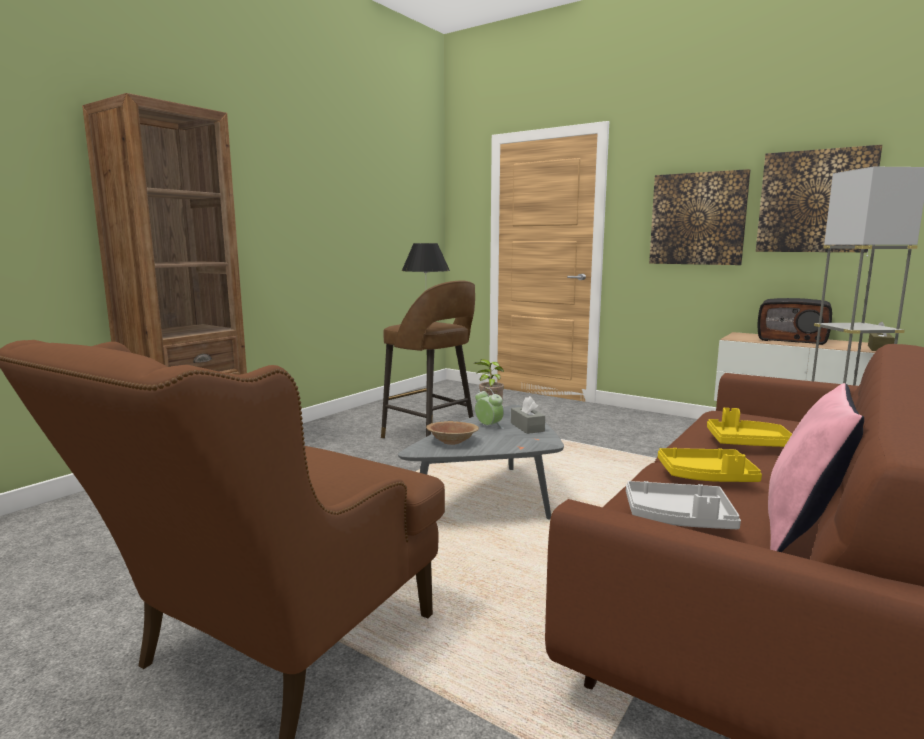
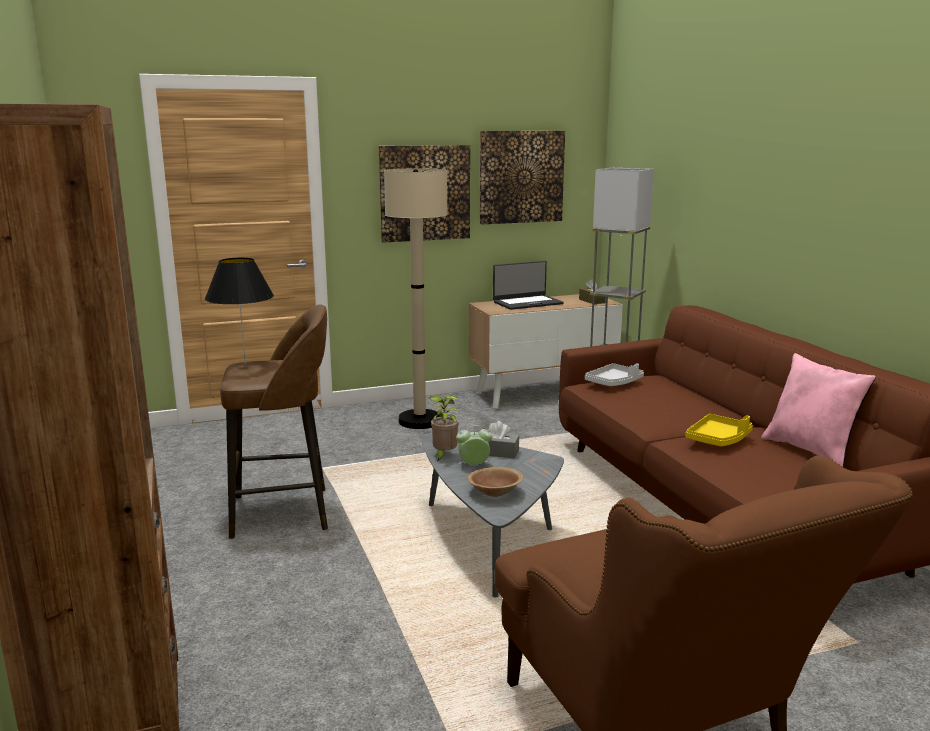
camera: 55 degrees left, 5 degrees up
grey tray [626,481,741,529] -> grey tray moved to [585,363,644,386]
yellow tray [707,408,792,447] -> none
radio [757,298,832,345] -> laptop [493,261,564,310]
none -> beige floor lamp [384,169,448,429]

